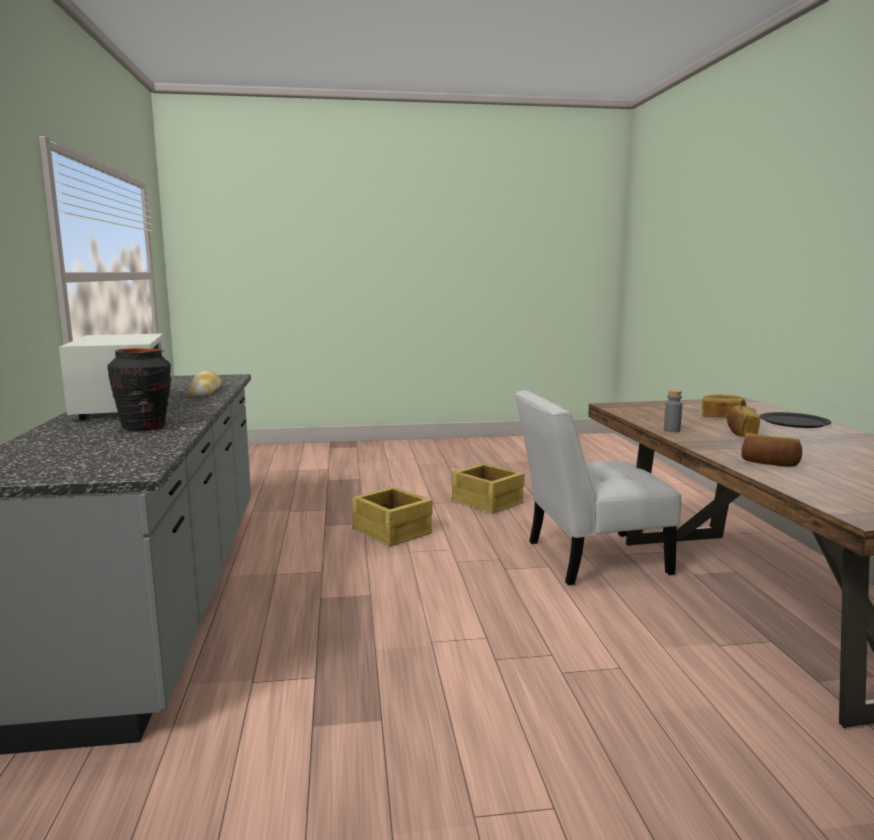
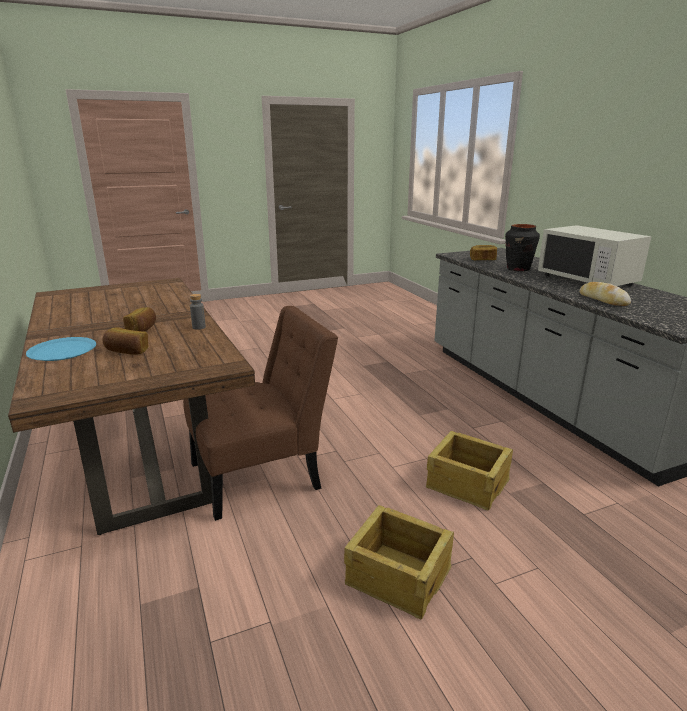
camera: 165 degrees right, 10 degrees up
white chair [515,390,681,585] -> brown chair [183,306,338,521]
bread [741,433,802,467] -> bread moved to [470,245,497,260]
black plate [759,412,831,428] -> blue plate [26,337,96,361]

